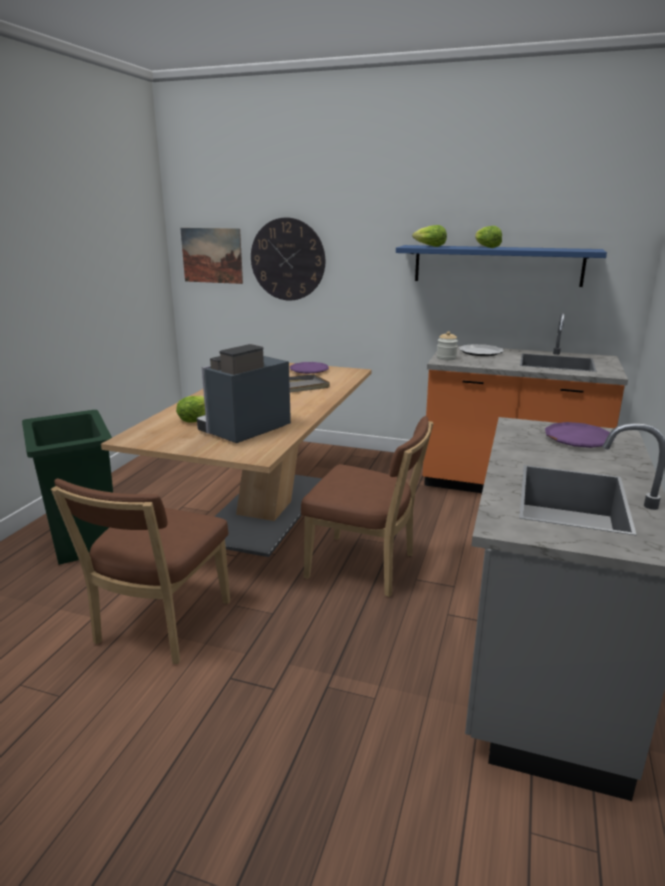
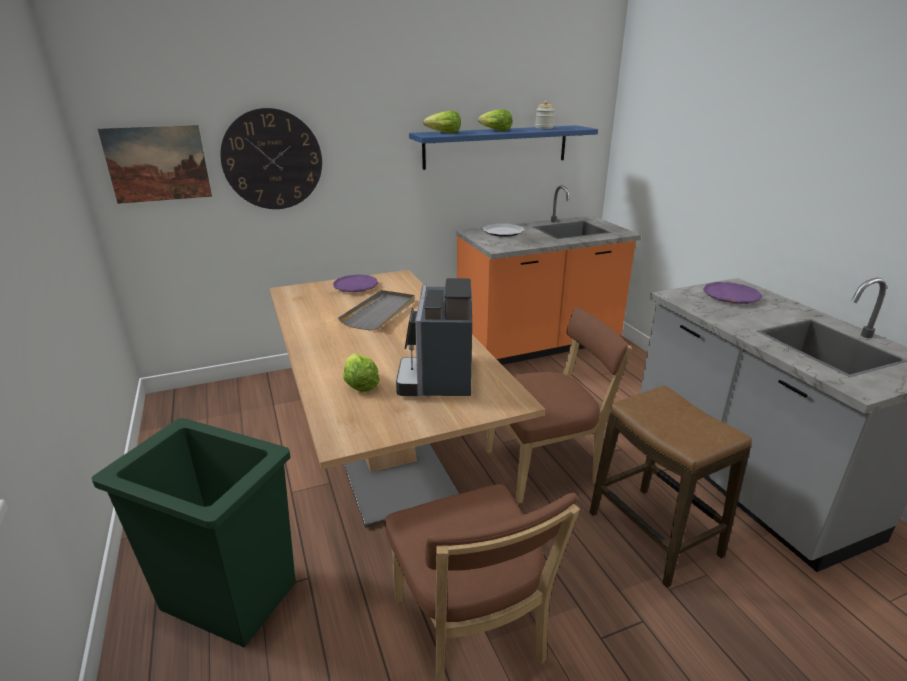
camera: 40 degrees left, 5 degrees up
jar [437,331,458,360] -> jar moved to [535,101,555,129]
none -> stool [589,386,752,588]

